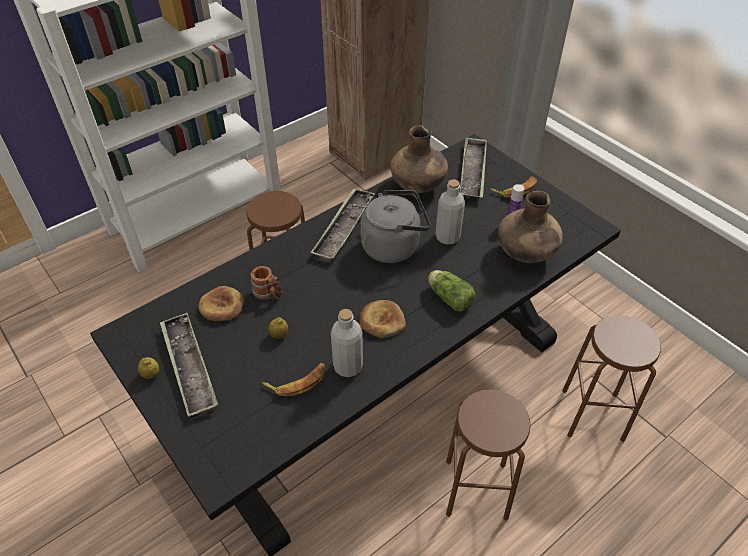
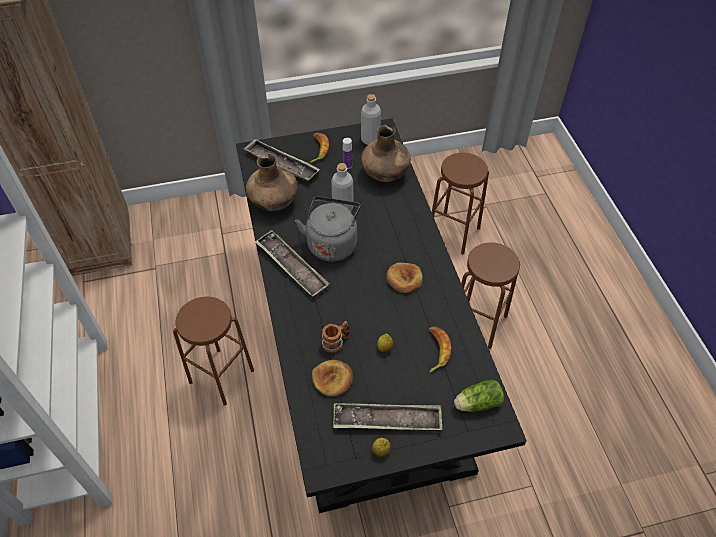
camera: 65 degrees left, 5 degrees up
grey bottle [331,309,363,377] -> grey bottle moved to [361,94,381,145]
lettuce [428,270,475,312] -> lettuce moved to [454,380,504,412]

